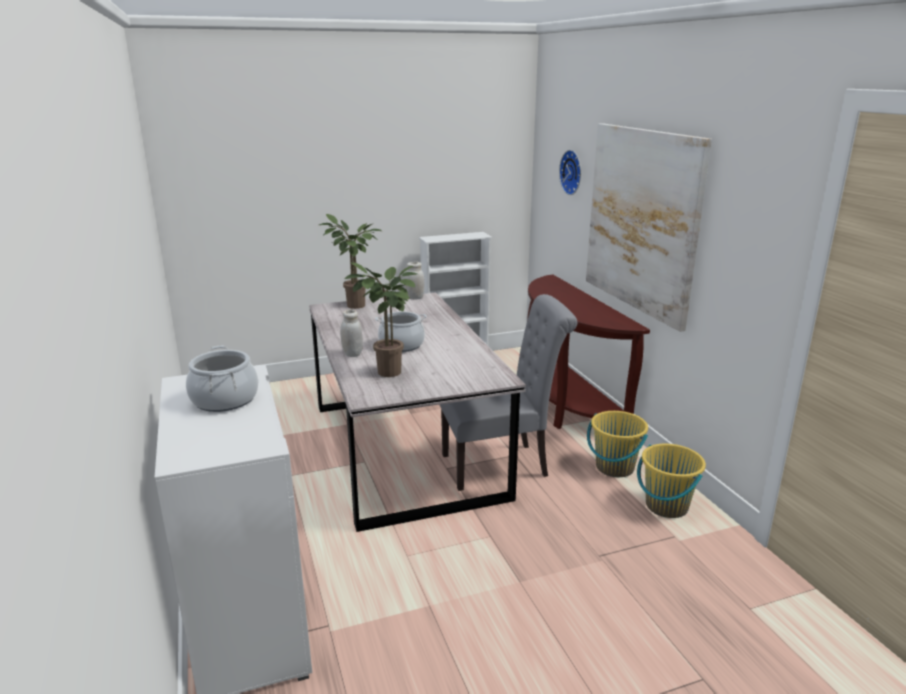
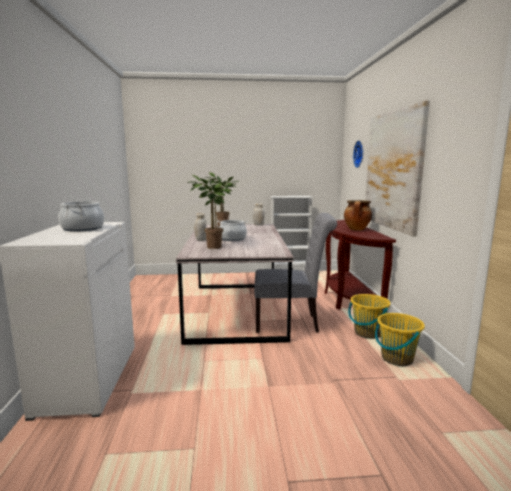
camera: 15 degrees right, 10 degrees down
none -> cooking pot [344,200,372,231]

